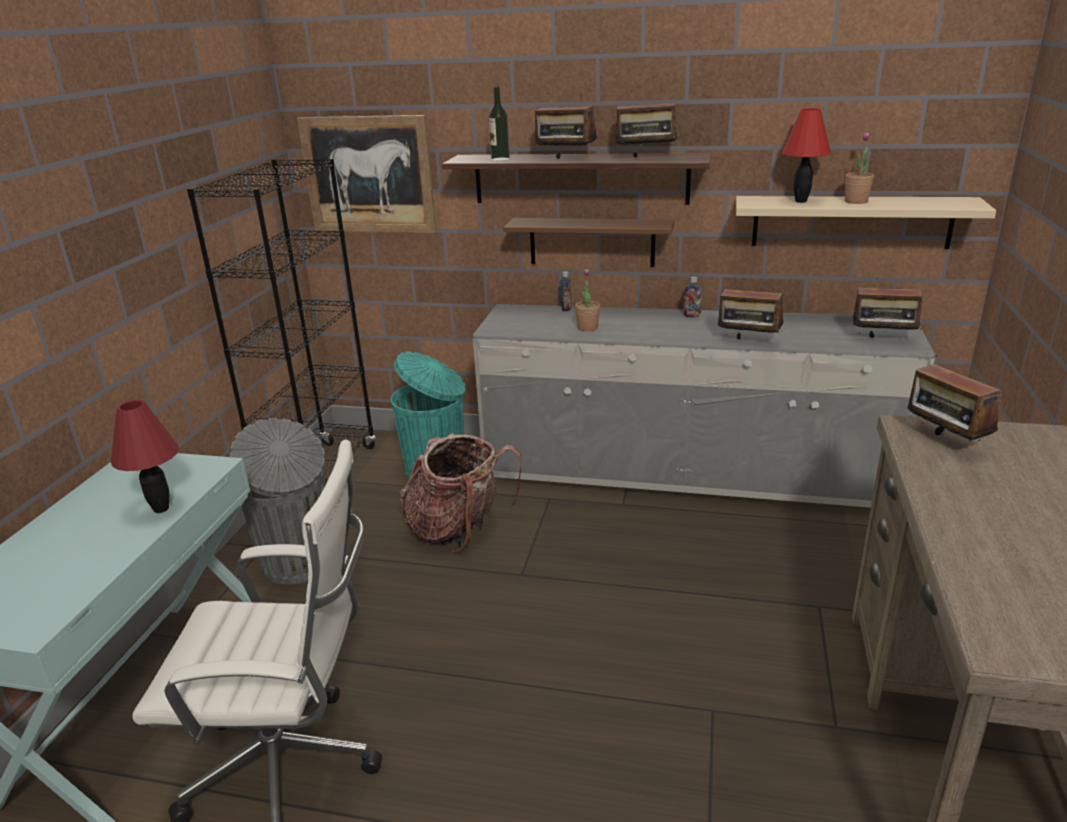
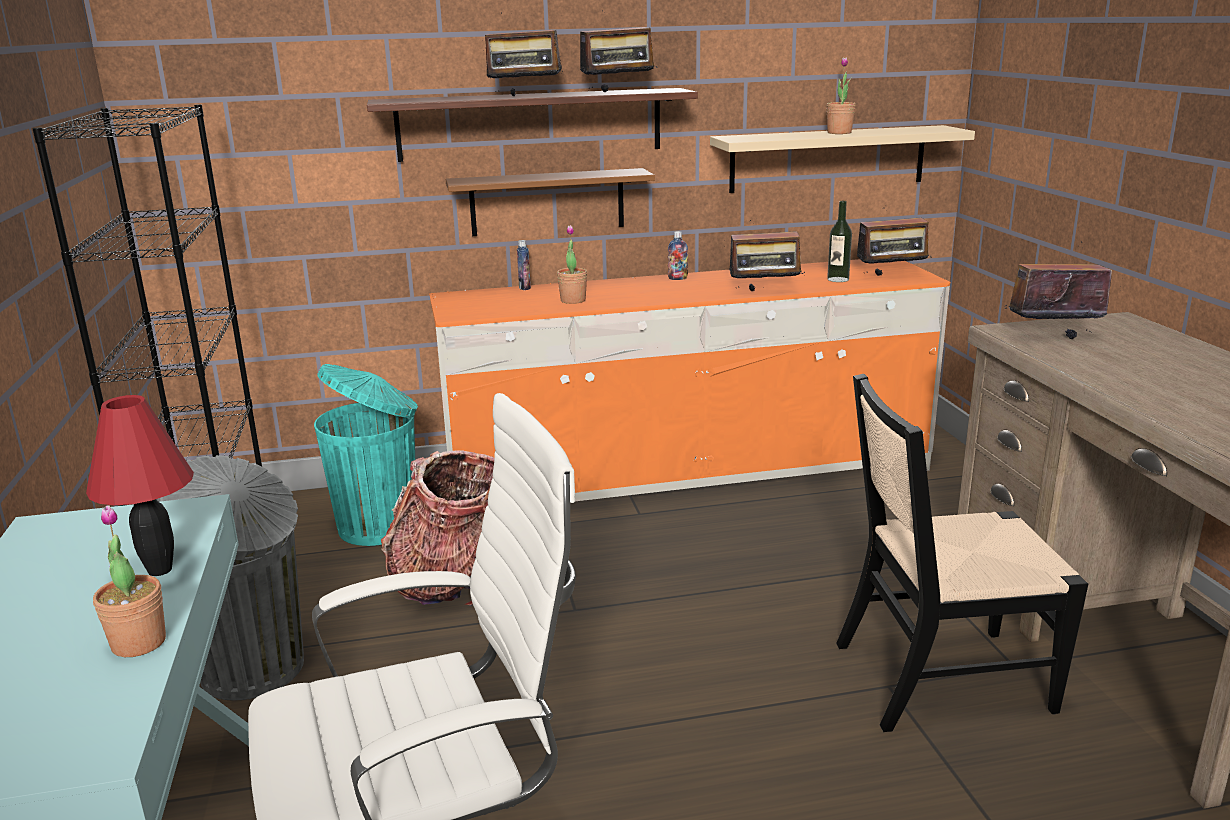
camera: 25 degrees left, 5 degrees down
picture [297,115,436,233] -> none
grey cabinet [472,304,935,508] -> orange cabinet [429,259,950,501]
bottle [489,87,510,161] -> bottle moved to [827,201,852,282]
red table lamp [782,108,831,203] -> none
radio [907,355,1001,441] -> radio turned 135 degrees clockwise [1005,242,1121,339]
none -> potted plant [93,505,166,657]
none -> chair [836,374,1088,732]

